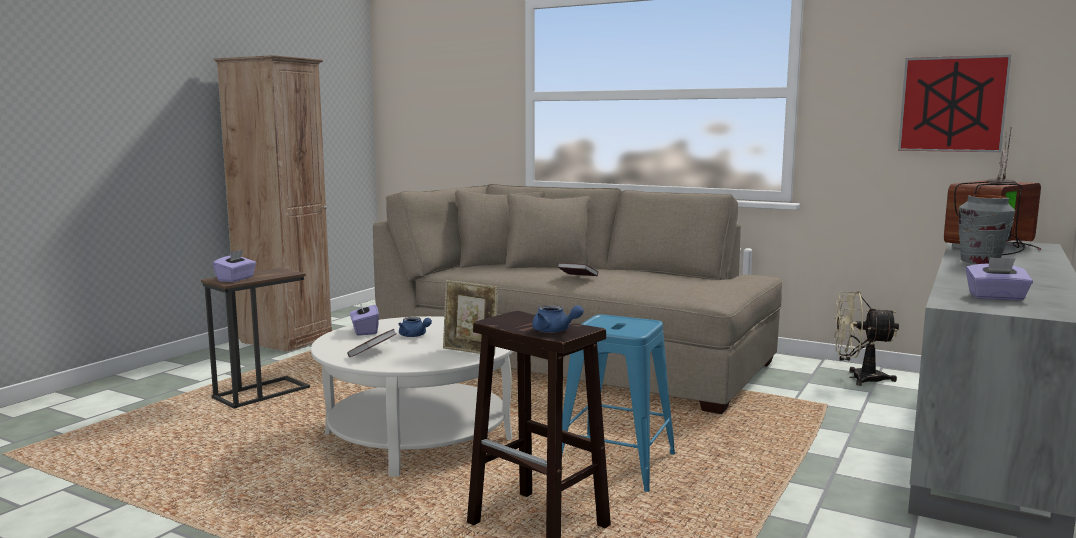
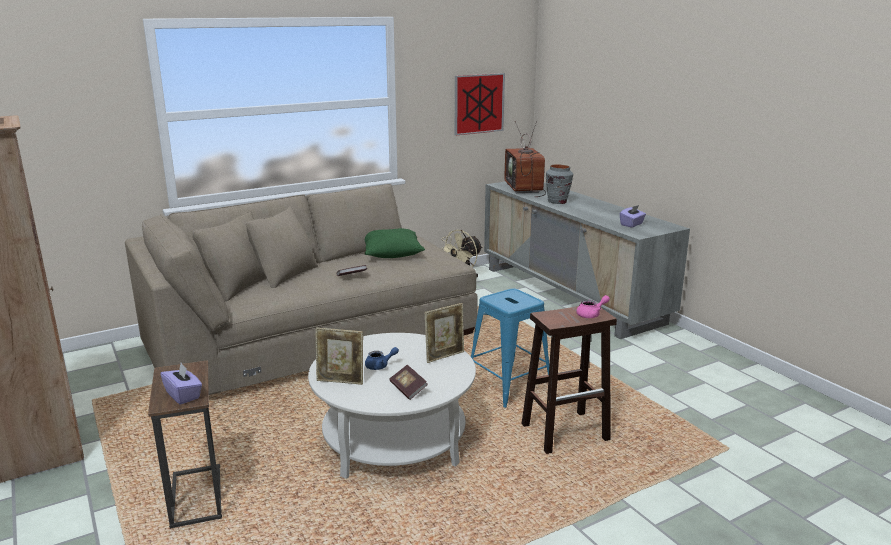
camera: 60 degrees left, 10 degrees up
purple tissue box [350,299,379,336] -> picture frame [316,327,363,385]
blue teapot [532,305,584,333] -> pink teapot [576,295,610,318]
none -> green pillow [365,228,425,258]

